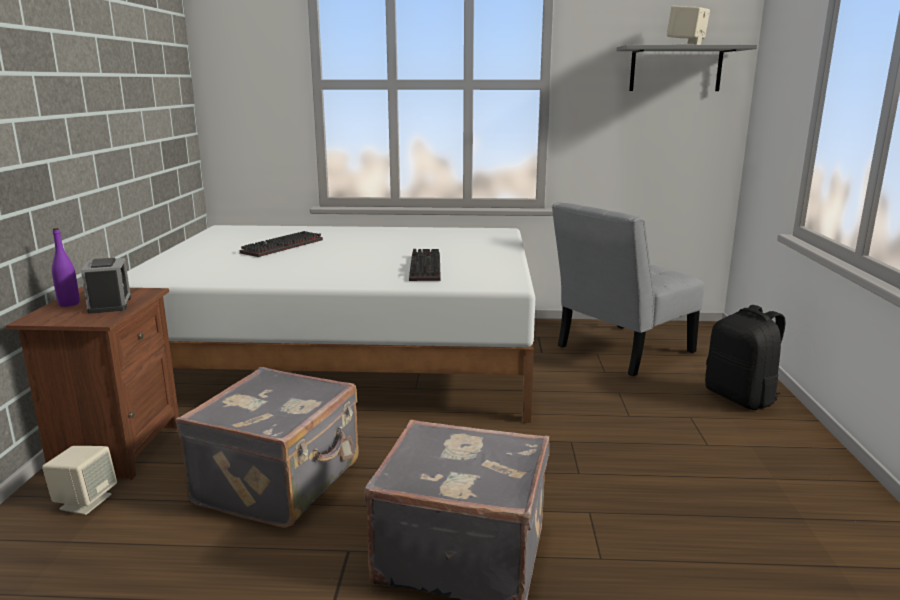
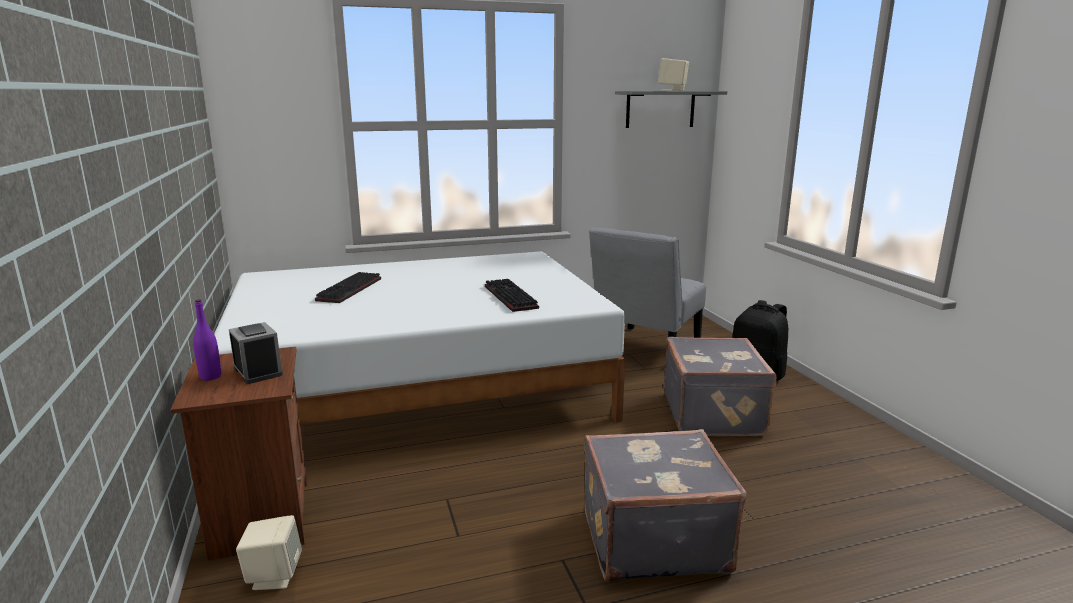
camera: 20 degrees left, 0 degrees up
grey suitcase [176,367,359,528] -> grey suitcase moved to [664,337,777,436]

